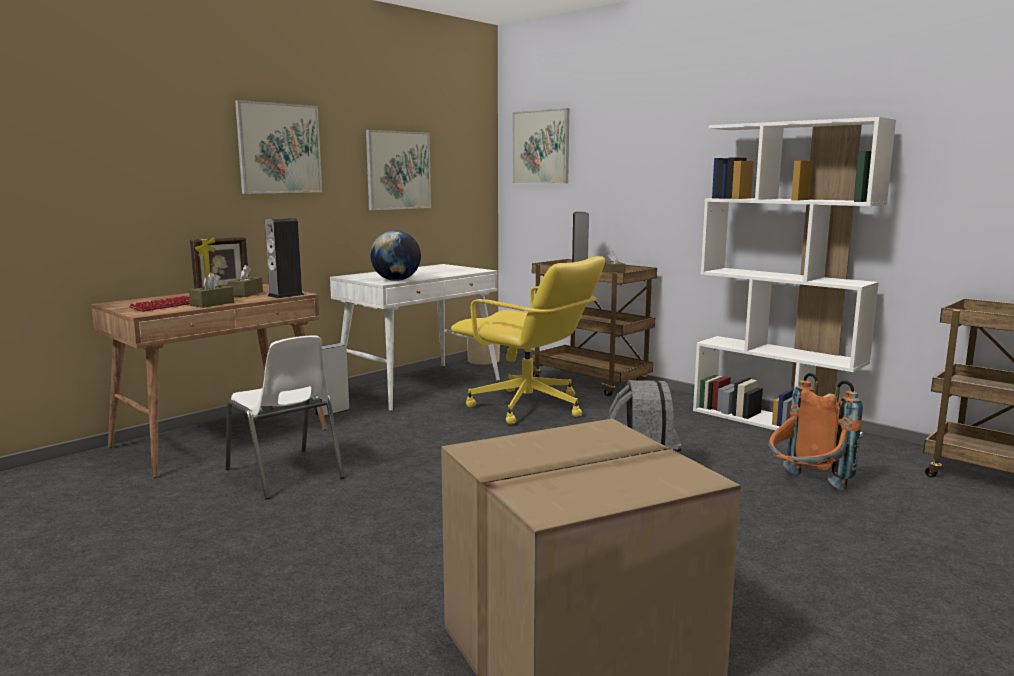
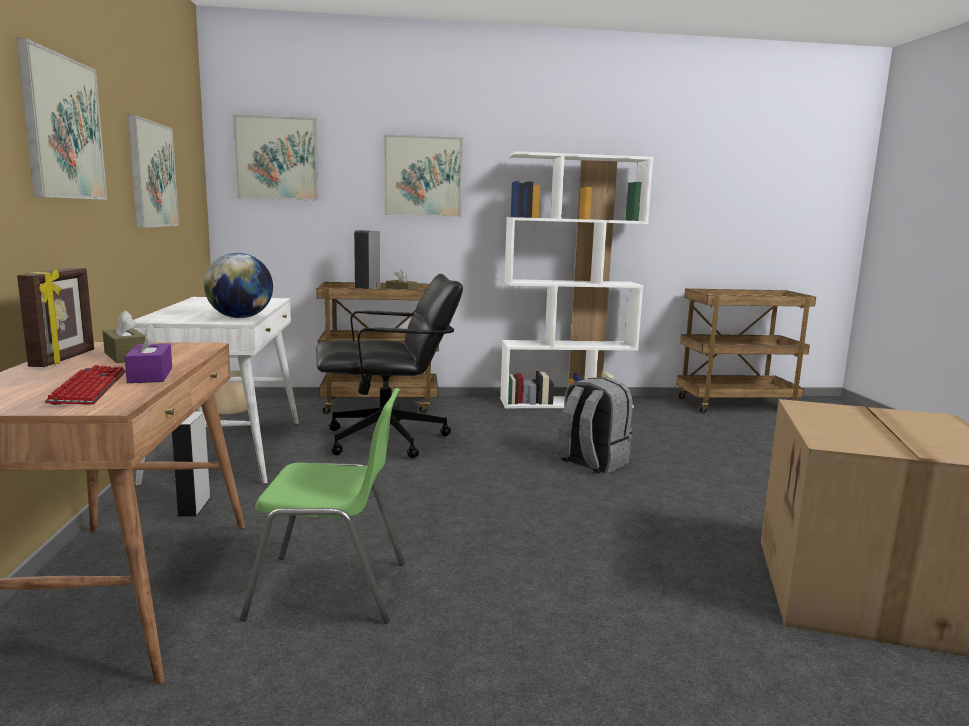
camera: 50 degrees left, 0 degrees up
brown tissue box [189,272,234,308] -> purple tissue box [125,324,172,383]
white chair [226,336,344,499] -> green chair [240,388,405,624]
speaker [265,218,304,298] -> none
yellow office chair [451,256,605,424] -> black office chair [316,274,463,458]
orange backpack [768,373,863,490] -> none
none -> picture [384,134,463,217]

